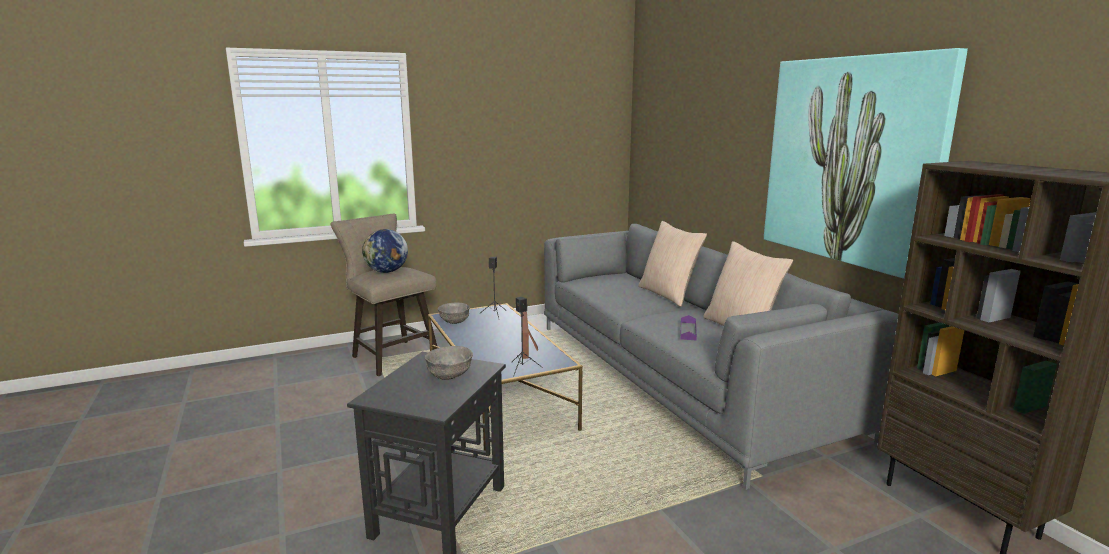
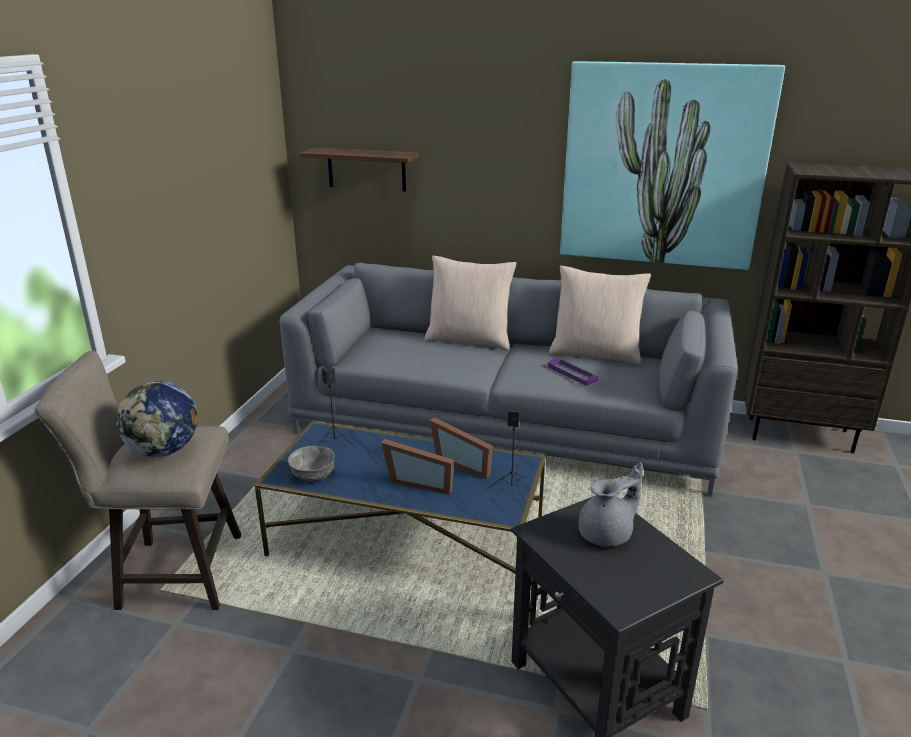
camera: 50 degrees left, 10 degrees up
grey bowl [425,346,473,380] -> grey teapot [578,462,643,547]
none -> shelf [300,147,419,192]
none -> picture frame [381,439,454,495]

